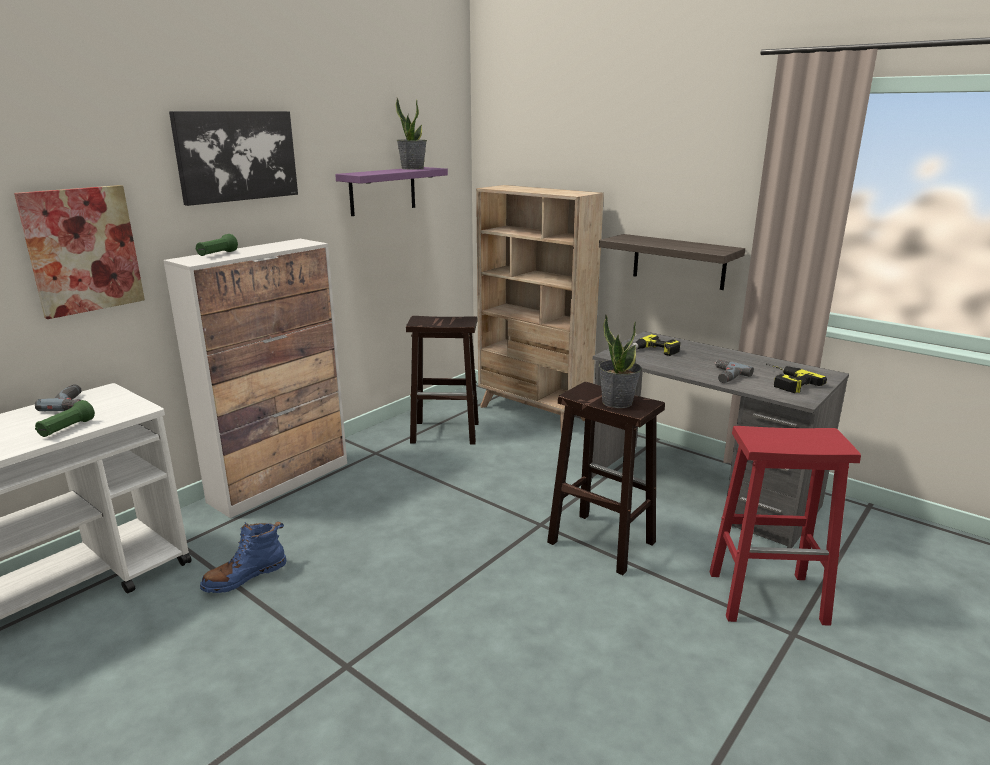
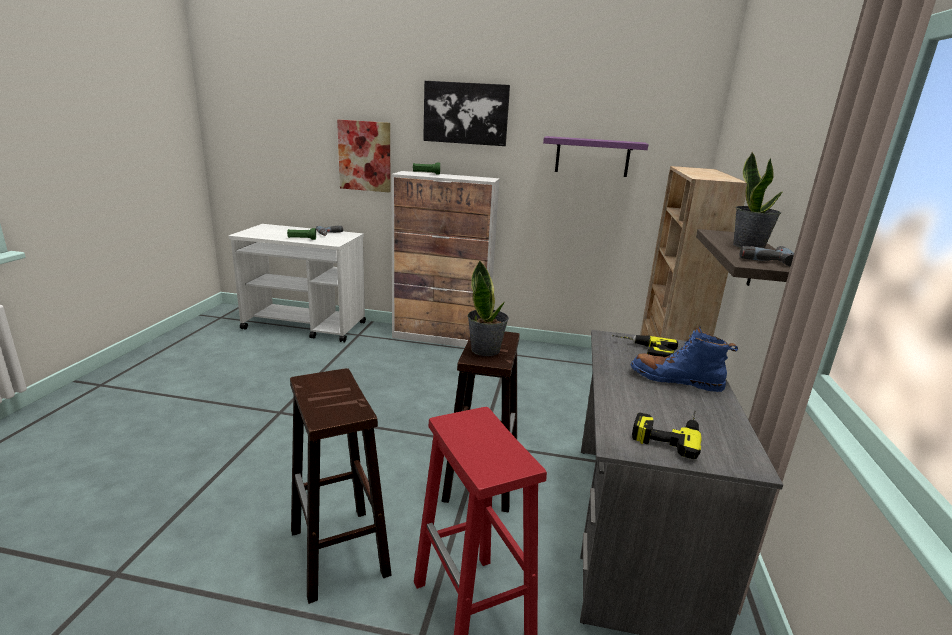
camera: 60 degrees right, 0 degrees up
blue boot [200,522,286,593] -> blue boot moved to [630,326,738,392]
potted plant [396,98,427,170] -> potted plant moved to [733,152,782,248]
brown stool [406,316,479,445] -> brown stool moved to [290,368,392,604]
power drill [715,360,754,383] -> power drill moved to [740,246,794,266]

